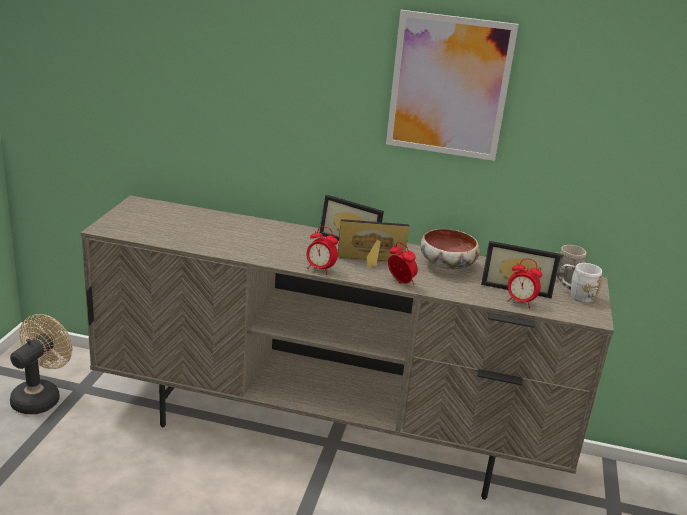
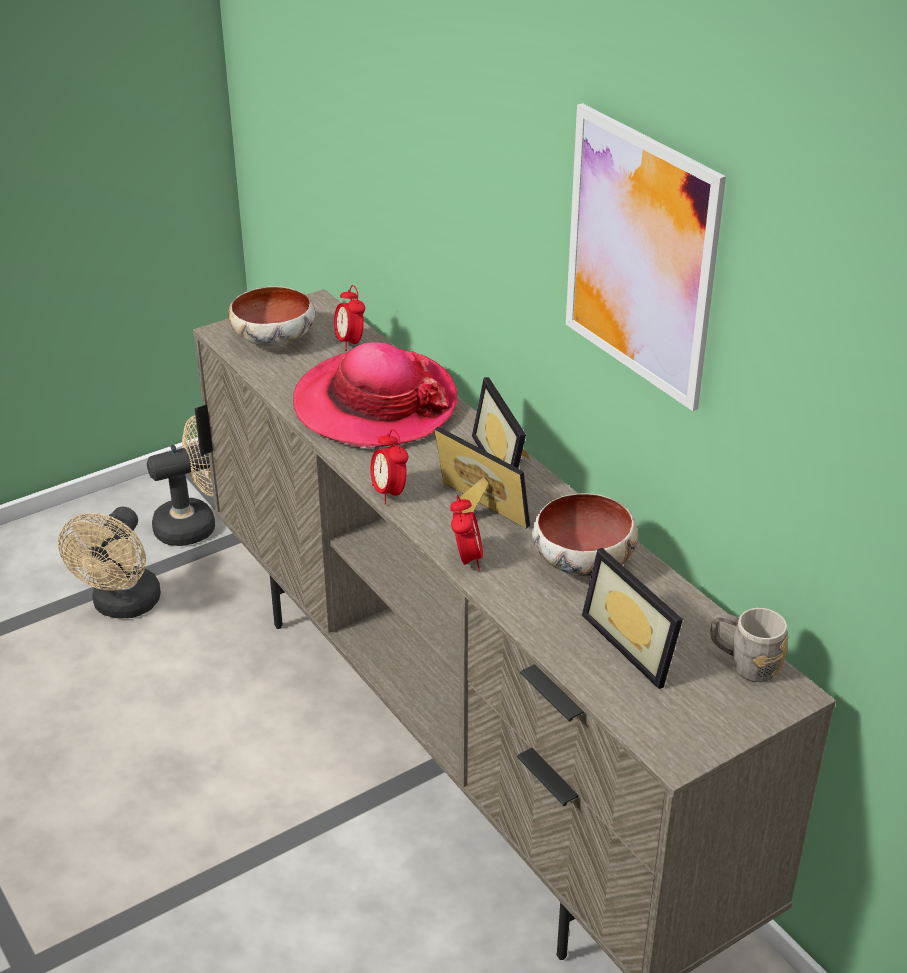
camera: 45 degrees right, 10 degrees up
alarm clock [507,258,542,308] -> alarm clock moved to [334,285,365,351]
white mug [559,263,603,303] -> none
none -> beige fan [58,507,161,619]
none -> bowl [228,286,315,346]
none -> hat [293,342,457,448]

